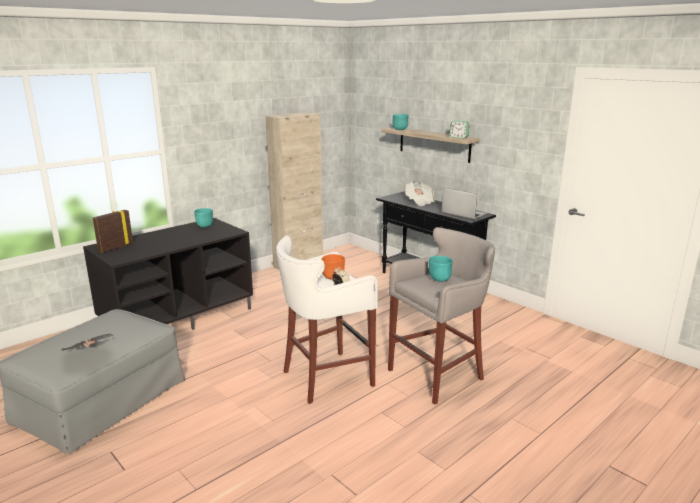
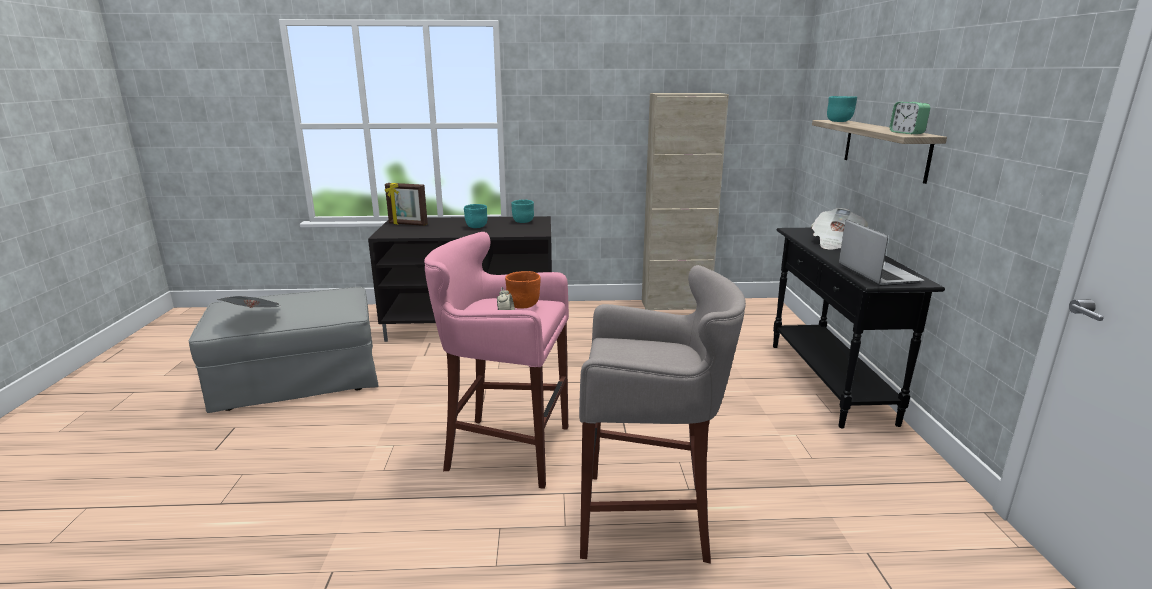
camera: 40 degrees right, 0 degrees up
picture frame [93,210,133,253] -> picture frame turned 150 degrees counterclockwise [385,183,428,226]
white stool [276,236,378,404] -> pink stool [424,232,569,489]
turquoise bowl [429,256,453,282] -> turquoise bowl moved to [464,204,488,228]

